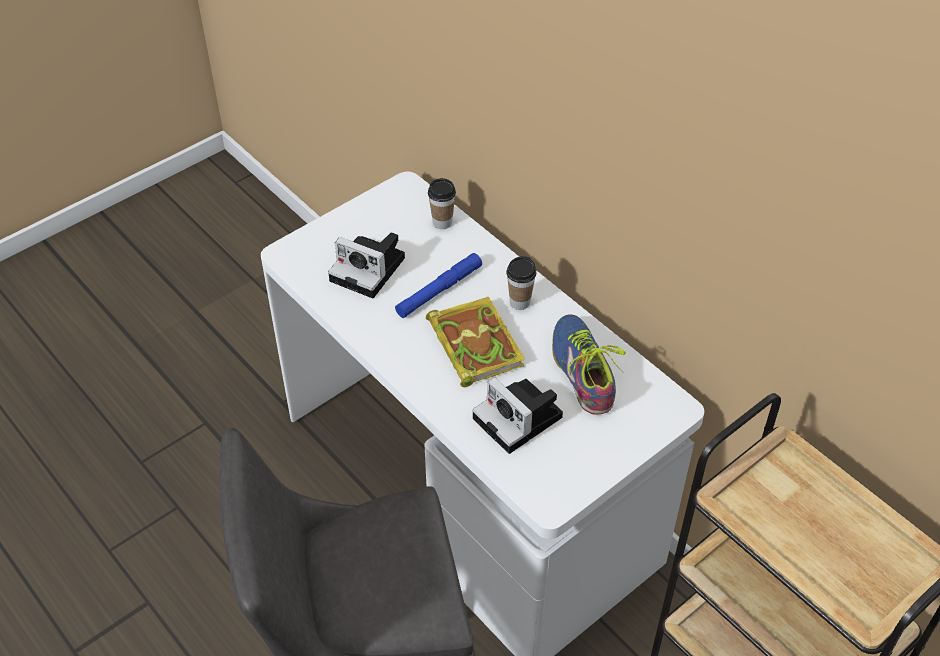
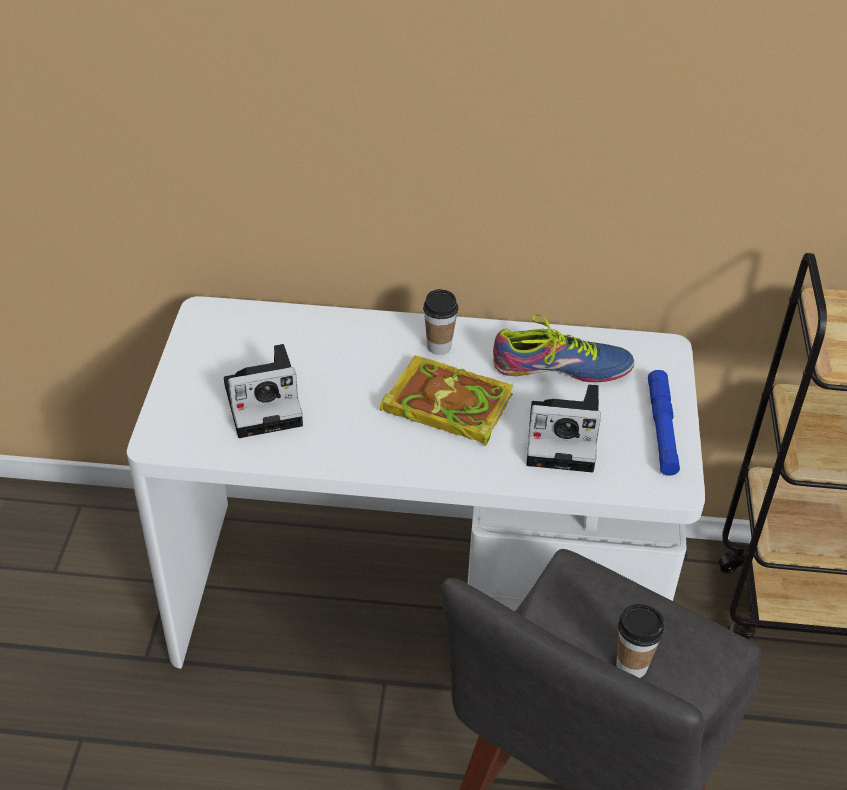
camera: 45 degrees left, 5 degrees down
blue flashlight [395,253,482,318] -> blue flashlight moved to [648,370,680,476]
cup [428,178,456,229] -> cup moved to [616,604,664,678]
shoe [552,314,626,415] -> shoe turned 150 degrees clockwise [493,314,634,382]

